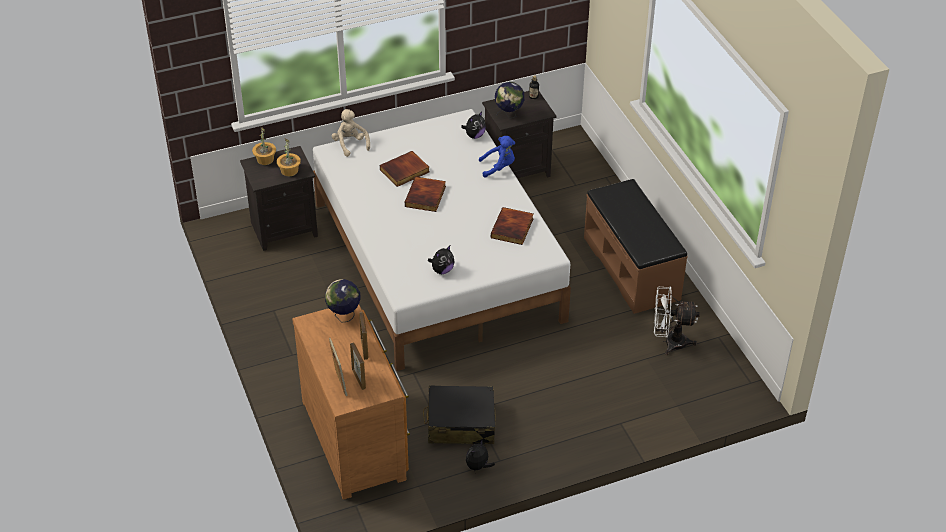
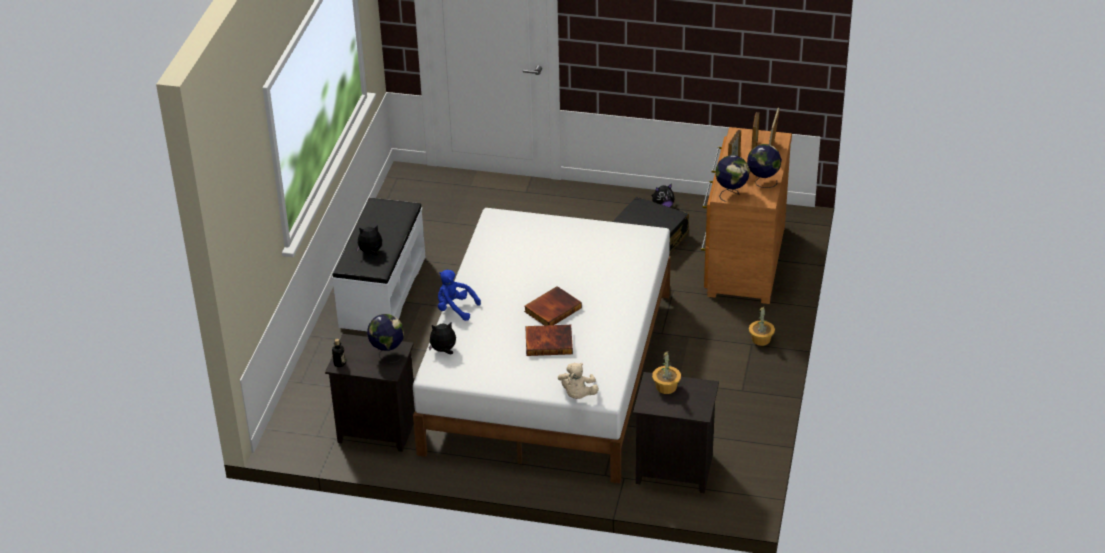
camera: 145 degrees left, 5 degrees down
potted plant [252,127,276,165] -> potted plant moved to [749,306,775,346]
plush toy [428,246,454,274] -> plush toy moved to [356,225,382,255]
book [491,207,534,245] -> none
brown bench [584,179,687,314] -> white bench [332,198,425,331]
white fan [654,287,700,355] -> none
none -> globe [747,144,782,188]

